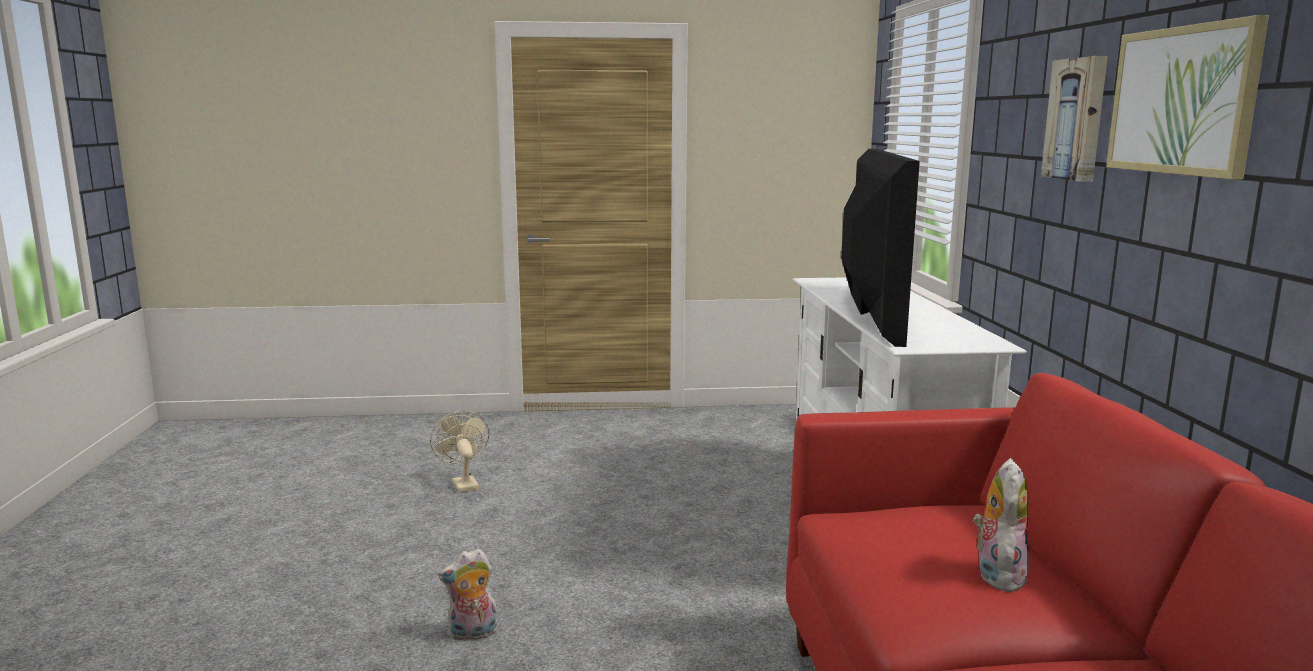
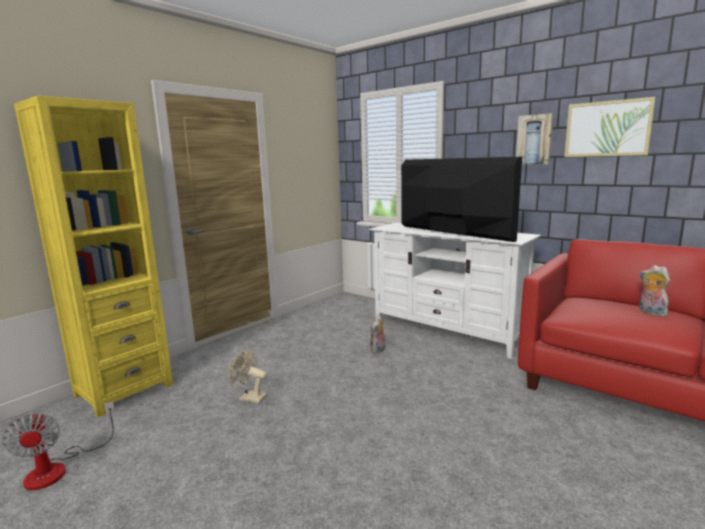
camera: 45 degrees left, 0 degrees up
plush toy [438,548,499,641] -> plush toy moved to [370,315,386,354]
none -> fan [2,401,115,490]
none -> yellow bookcase [14,95,173,417]

